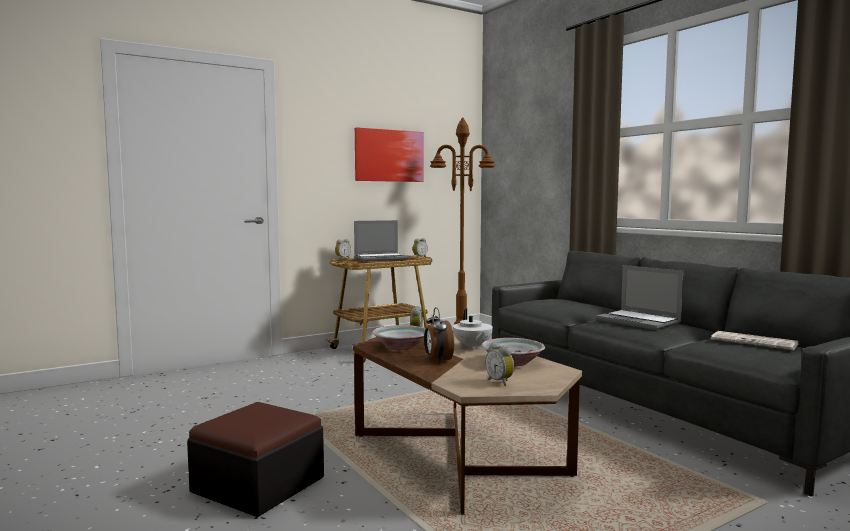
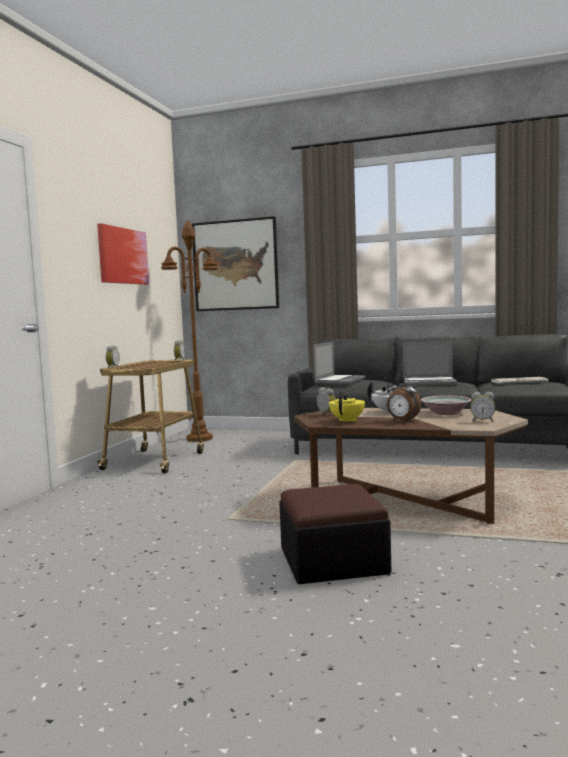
camera: 40 degrees left, 0 degrees up
laptop [354,220,409,261] -> laptop moved to [314,342,366,384]
bowl [372,325,426,350] -> yellow teapot [329,392,365,423]
none -> picture [192,216,279,311]

